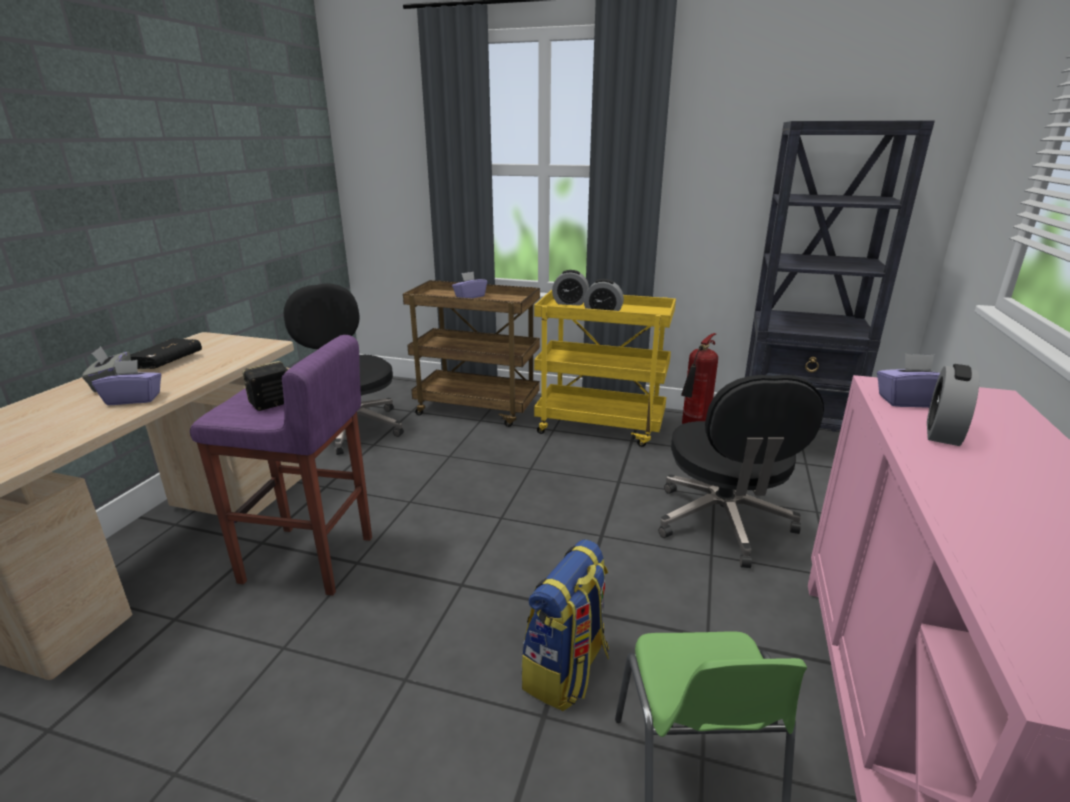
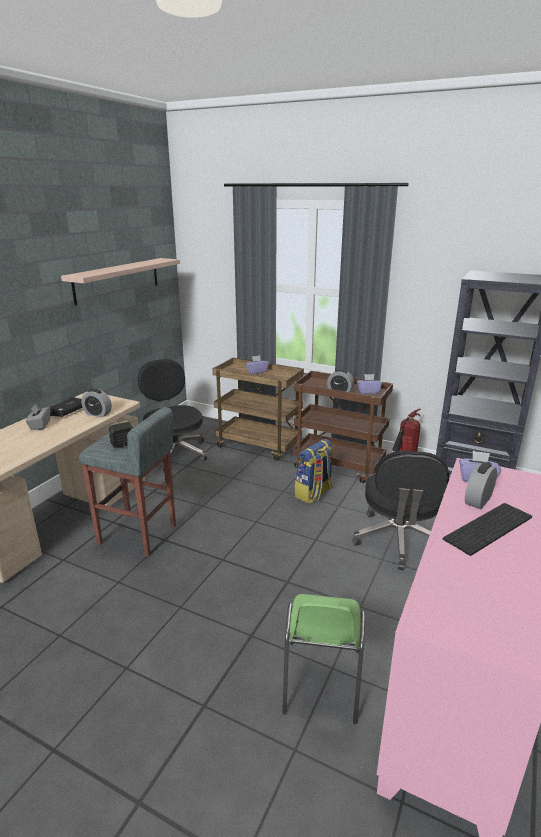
camera: 10 degrees right, 0 degrees up
purple tissue box [92,360,161,405] -> purple tissue box moved to [357,374,382,394]
purple stool [190,335,372,595] -> grey stool [78,407,176,557]
backpack [521,539,609,712] -> backpack moved to [295,439,333,504]
yellow cart [534,290,676,447] -> brown cart [293,371,393,483]
alarm clock [552,270,589,306] -> alarm clock moved to [81,389,112,417]
none -> shelf [61,258,180,306]
none -> keyboard [443,503,532,556]

